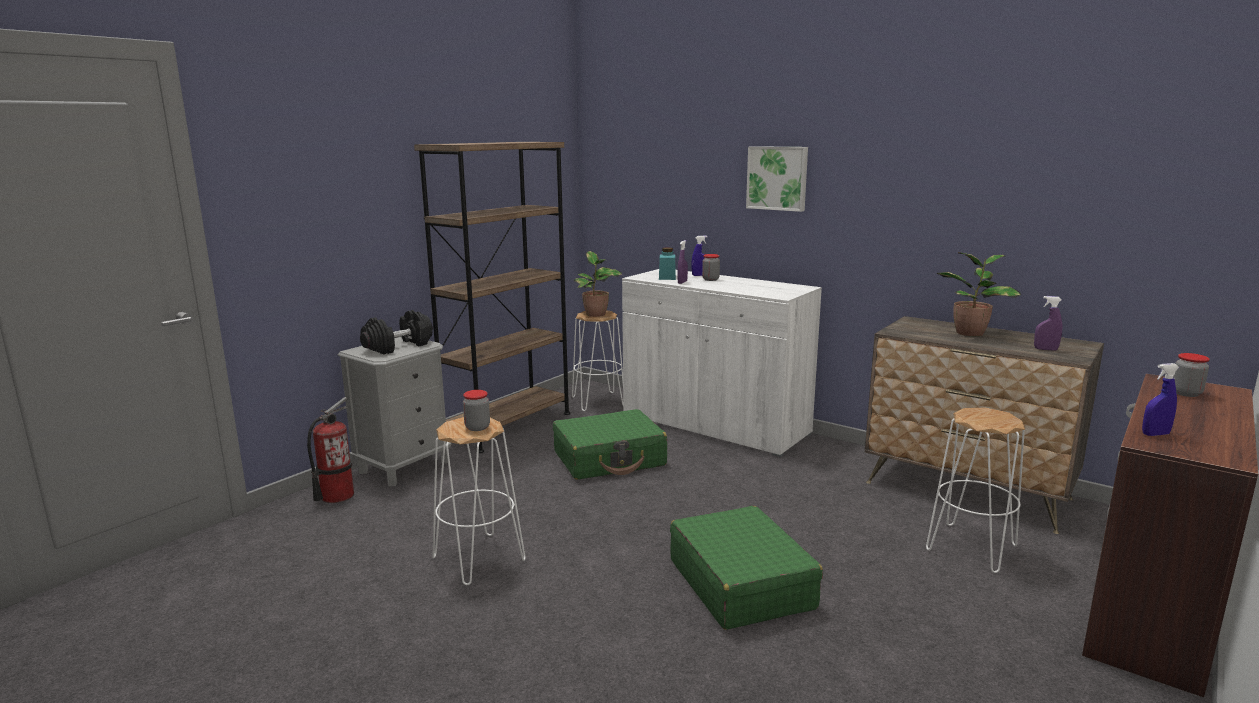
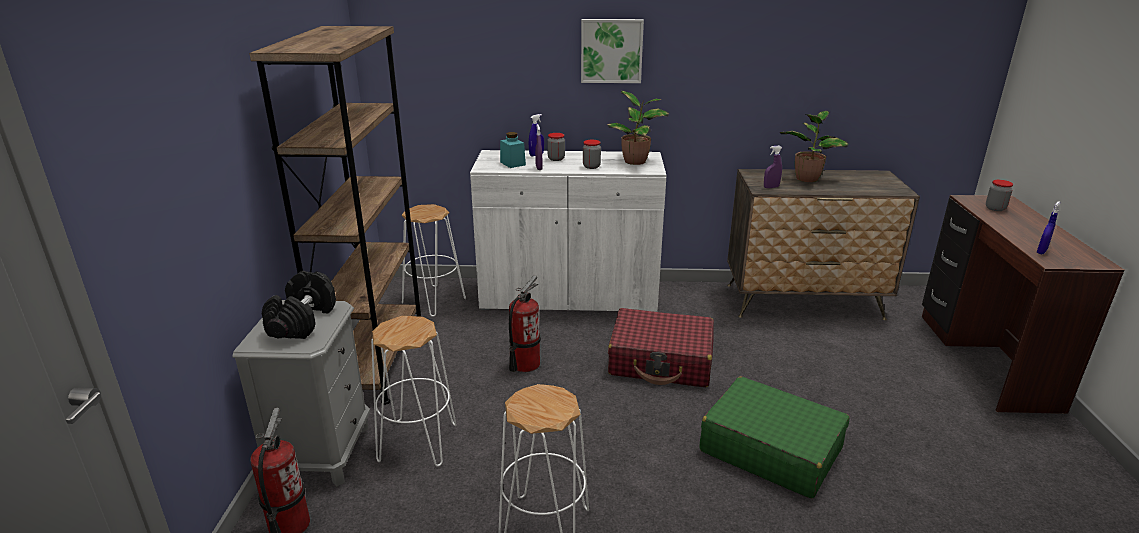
camera: 35 degrees left, 10 degrees up
jar [463,390,490,431] -> jar moved to [583,140,601,169]
green suitcase [553,409,667,480] -> fire extinguisher [509,275,541,372]
potted plant [574,251,622,317] -> potted plant moved to [607,91,669,165]
white stool [926,407,1025,573] -> white stool moved to [371,316,457,466]
purple spray bottle [1034,296,1062,351] -> purple spray bottle moved to [764,146,782,188]
none -> red suitcase [608,308,714,387]

